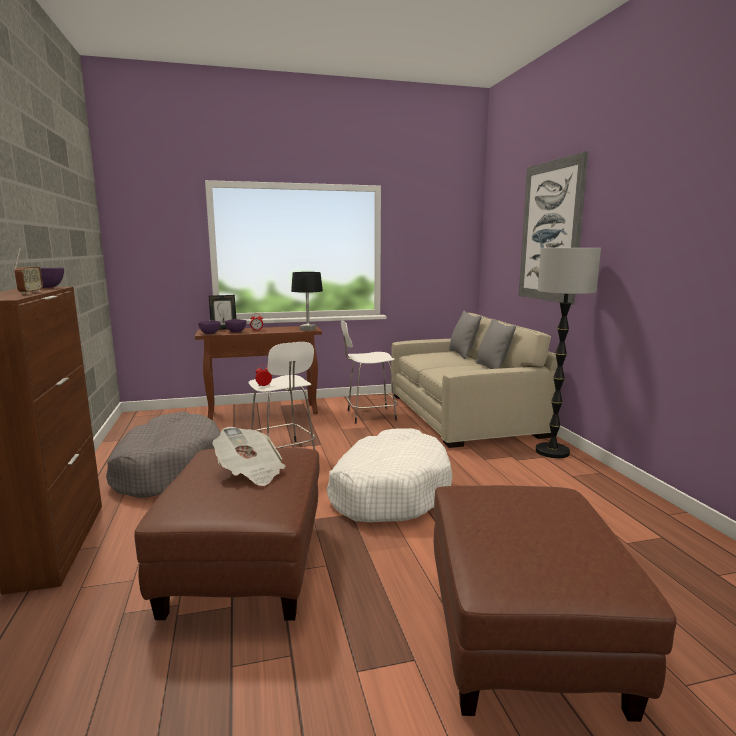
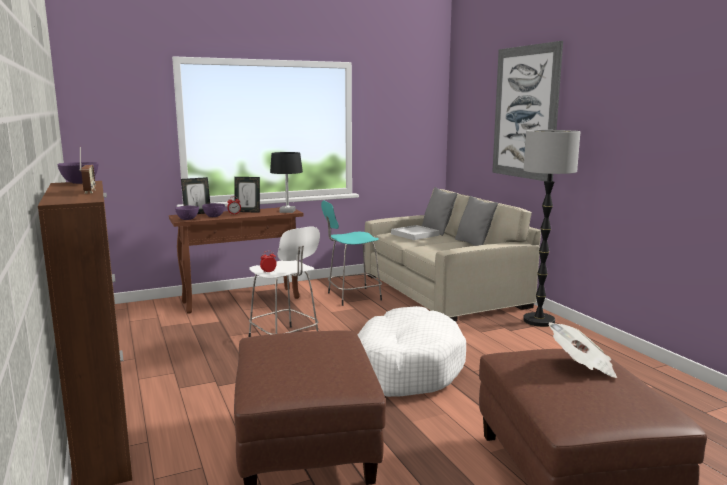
camera: 10 degrees left, 0 degrees up
grey dog bed [106,412,220,498] -> none
newspaper [212,427,286,486] -> newspaper moved to [548,322,617,378]
white stool [341,320,398,424] -> turquoise stool [321,200,382,306]
none -> picture frame [234,177,260,213]
none -> white tray [391,225,440,240]

